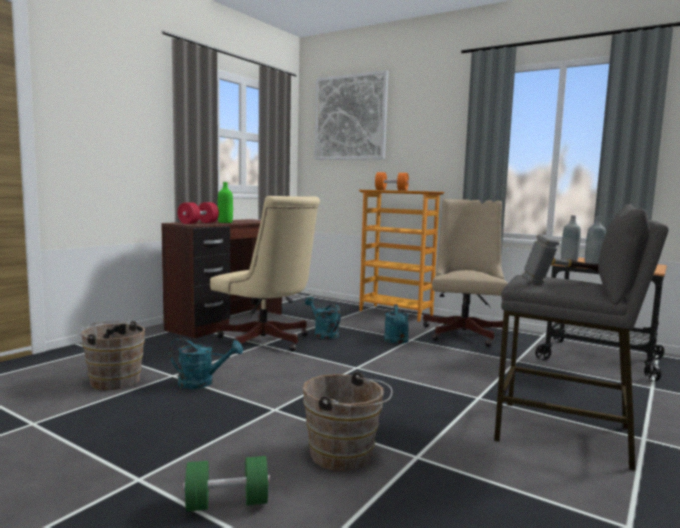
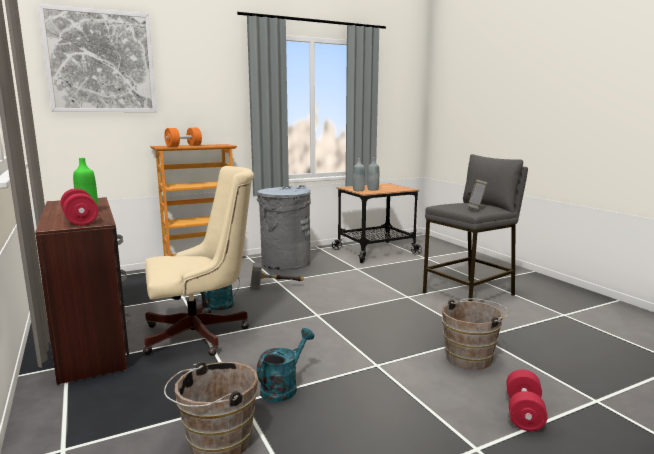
camera: 60 degrees left, 5 degrees up
green dumbbell [183,456,270,512] -> red dumbbell [506,369,548,431]
turquoise watering can [384,304,409,344] -> hammer [251,262,304,288]
beige office chair [423,199,508,347] -> grey trash can [257,185,311,270]

